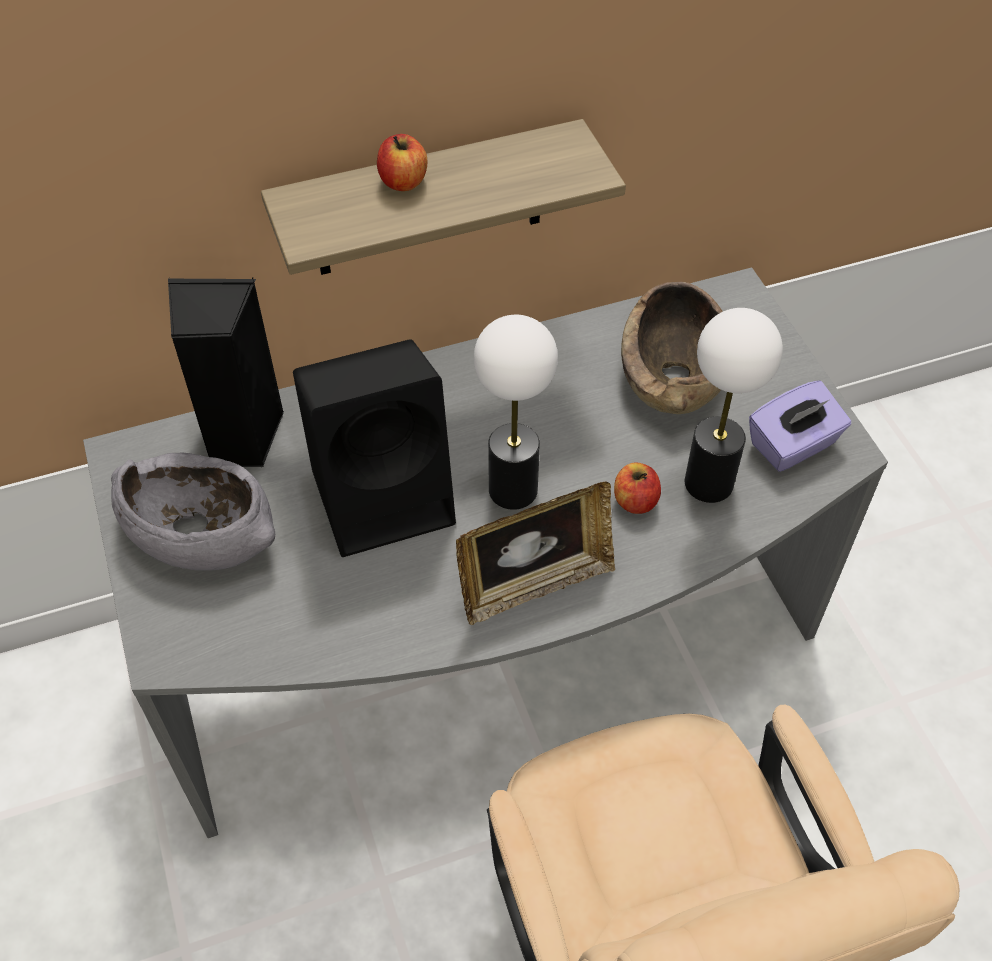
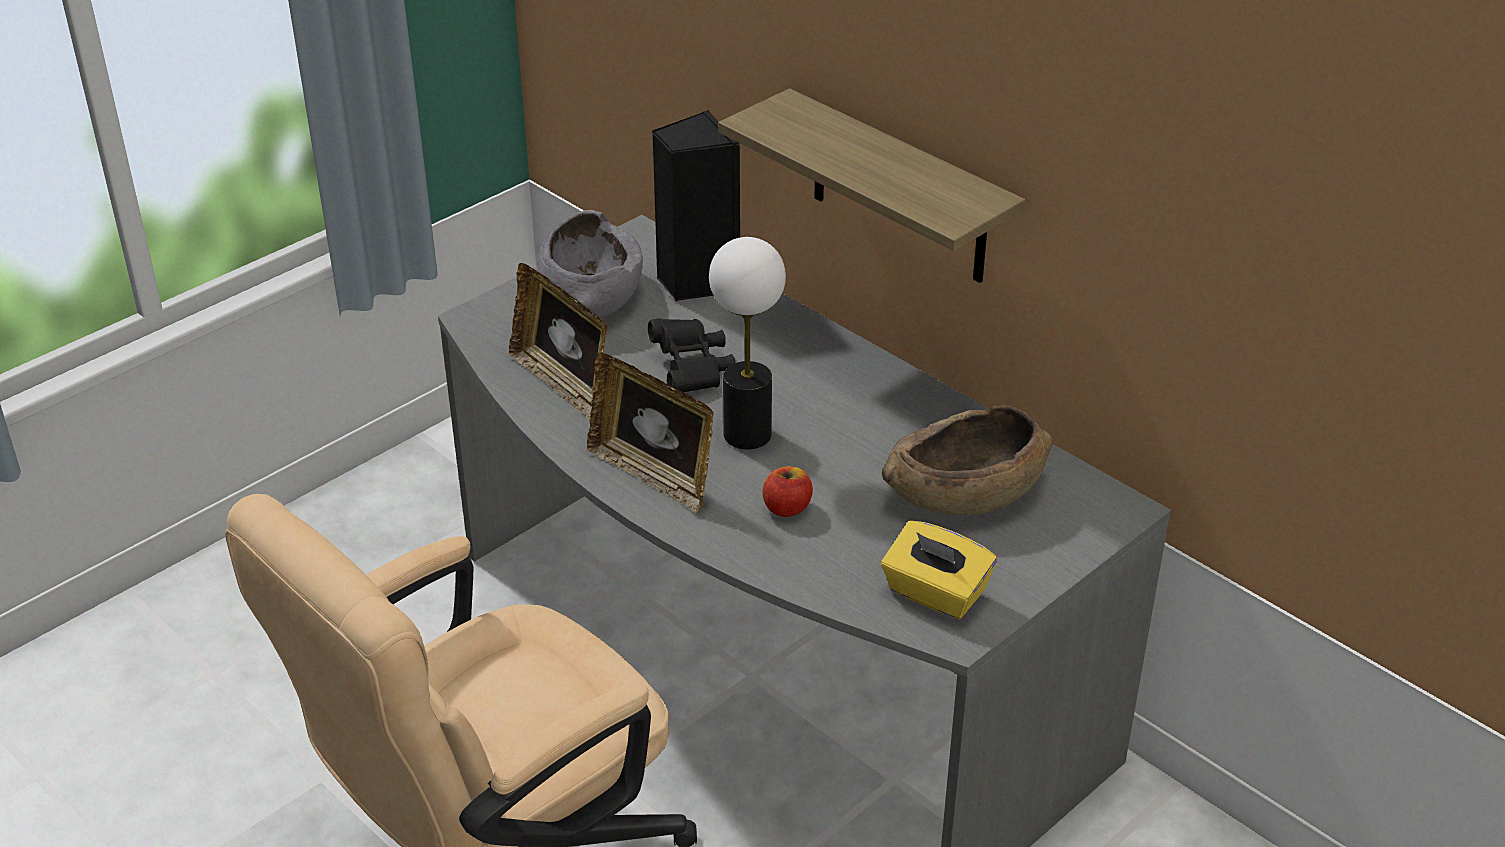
camera: 65 degrees right, 15 degrees down
black speaker [293,339,456,557] -> black binoculars [648,318,735,393]
apple [377,134,427,191] -> none
table lamp [685,308,783,503] -> none
purple tissue box [749,380,851,472] -> yellow tissue box [881,521,997,619]
none -> picture frame [509,263,608,421]

